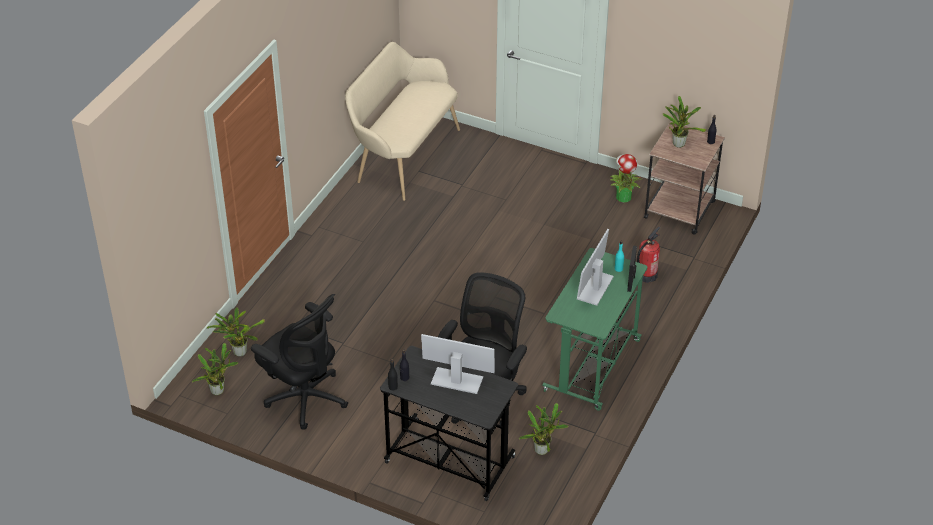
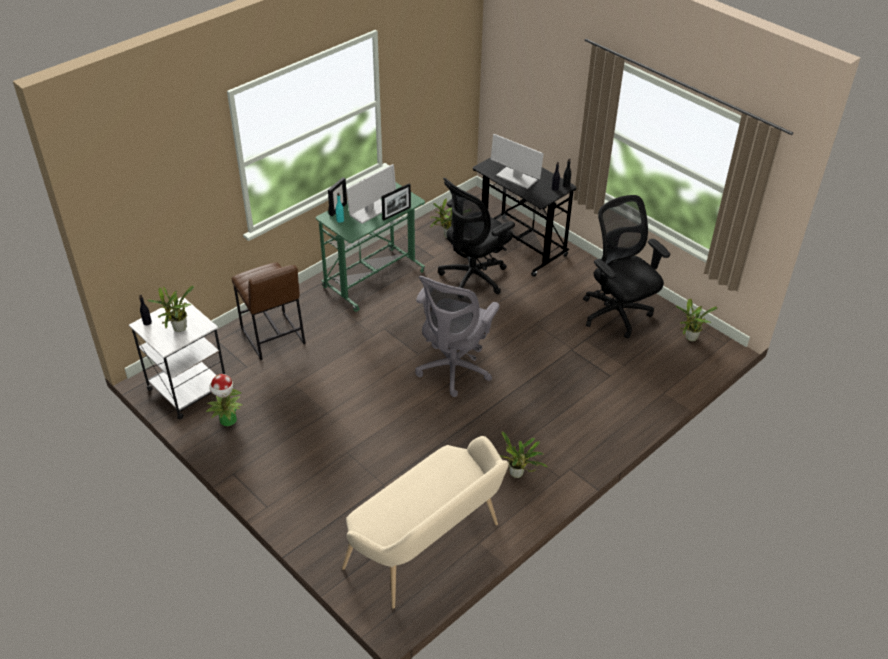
camera: 160 degrees left, 0 degrees up
potted plant [207,307,265,356] -> potted plant moved to [500,432,548,478]
fire extinguisher [637,227,660,283] -> brown chair [232,262,306,360]
brown cart [644,121,725,235] -> white cart [129,297,225,419]
none -> picture frame [382,183,411,221]
none -> grey office chair [415,276,500,397]

